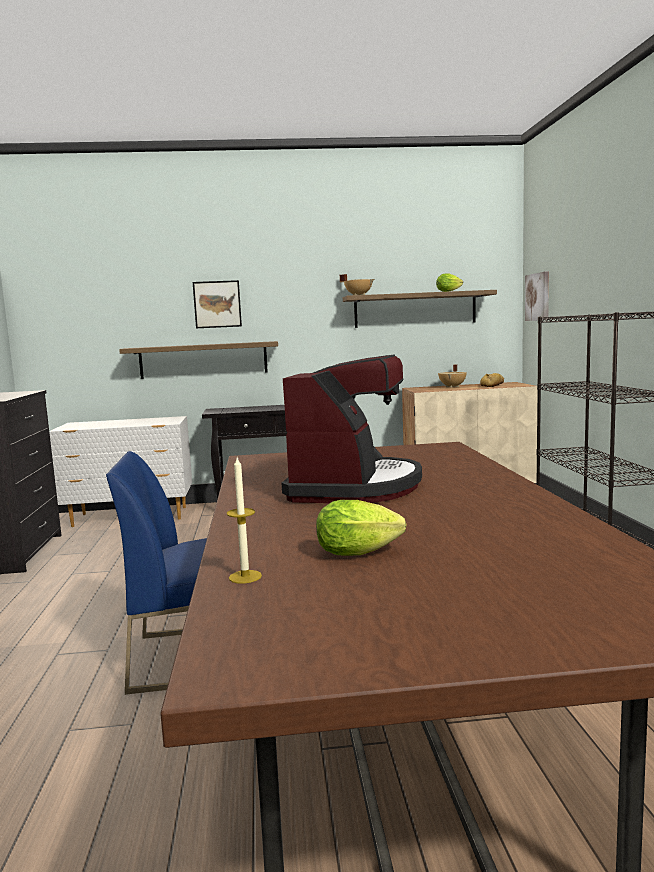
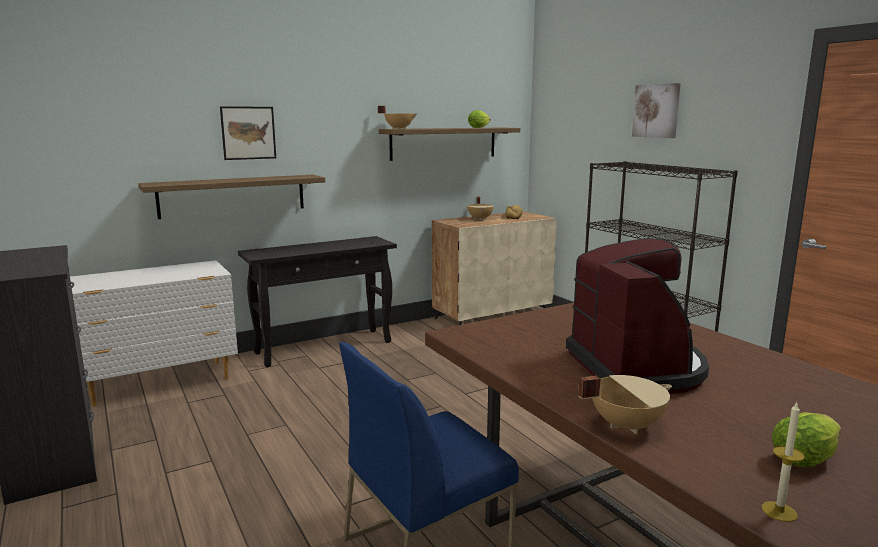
camera: 25 degrees left, 5 degrees up
picture [525,271,549,321] -> picture moved to [632,83,681,138]
none -> beige cooking pot [578,375,672,434]

